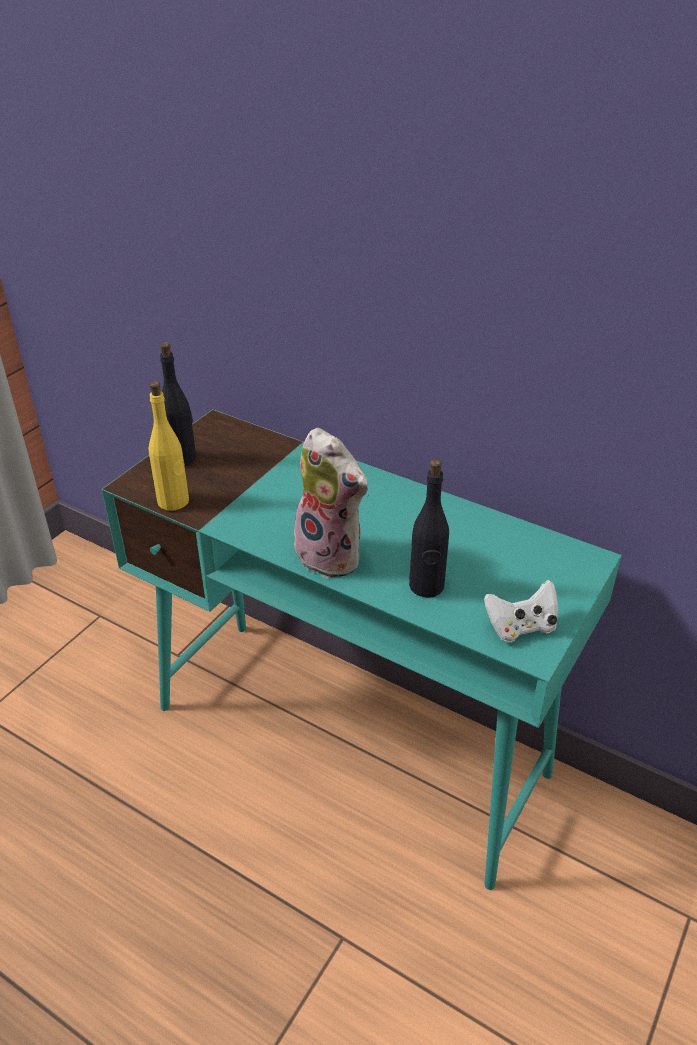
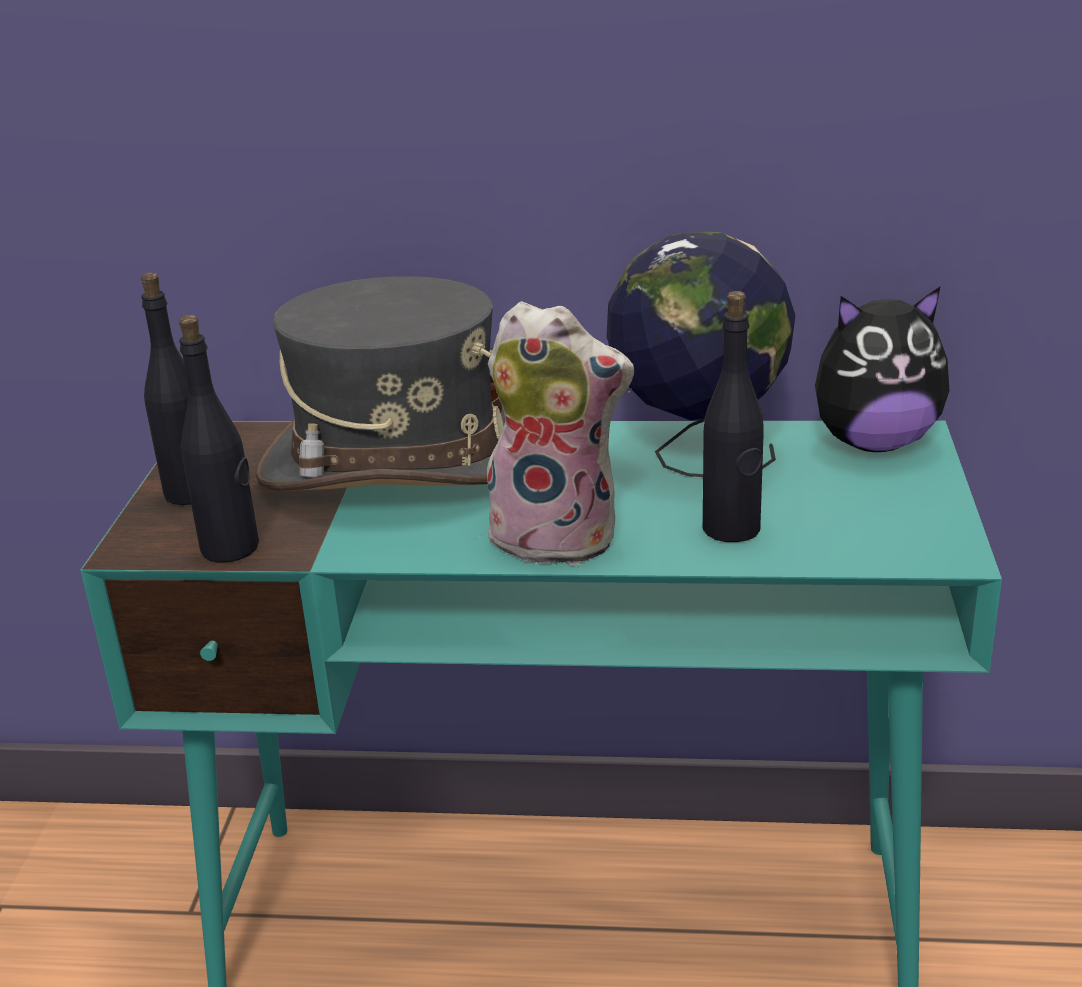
camera: 25 degrees left, 10 degrees down
yellow bottle [148,381,189,511] -> black bottle [179,315,259,563]
white game controller [484,580,558,642] -> none
none -> grey hat [255,276,505,491]
none -> globe [607,231,795,477]
none -> plush toy [815,287,949,452]

